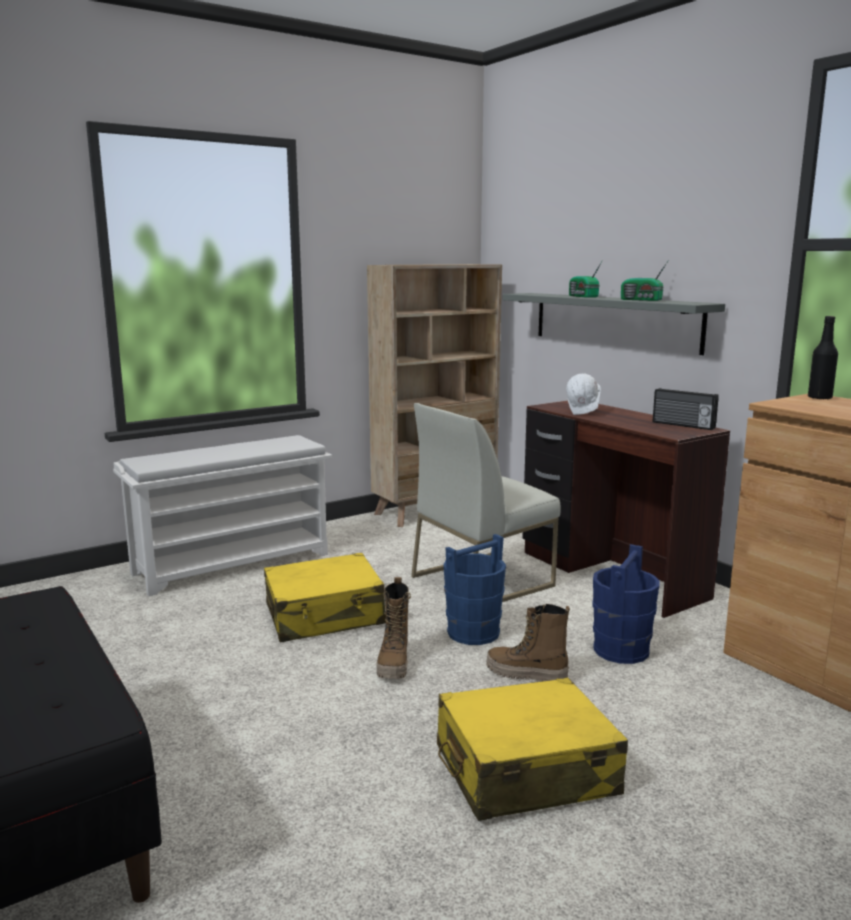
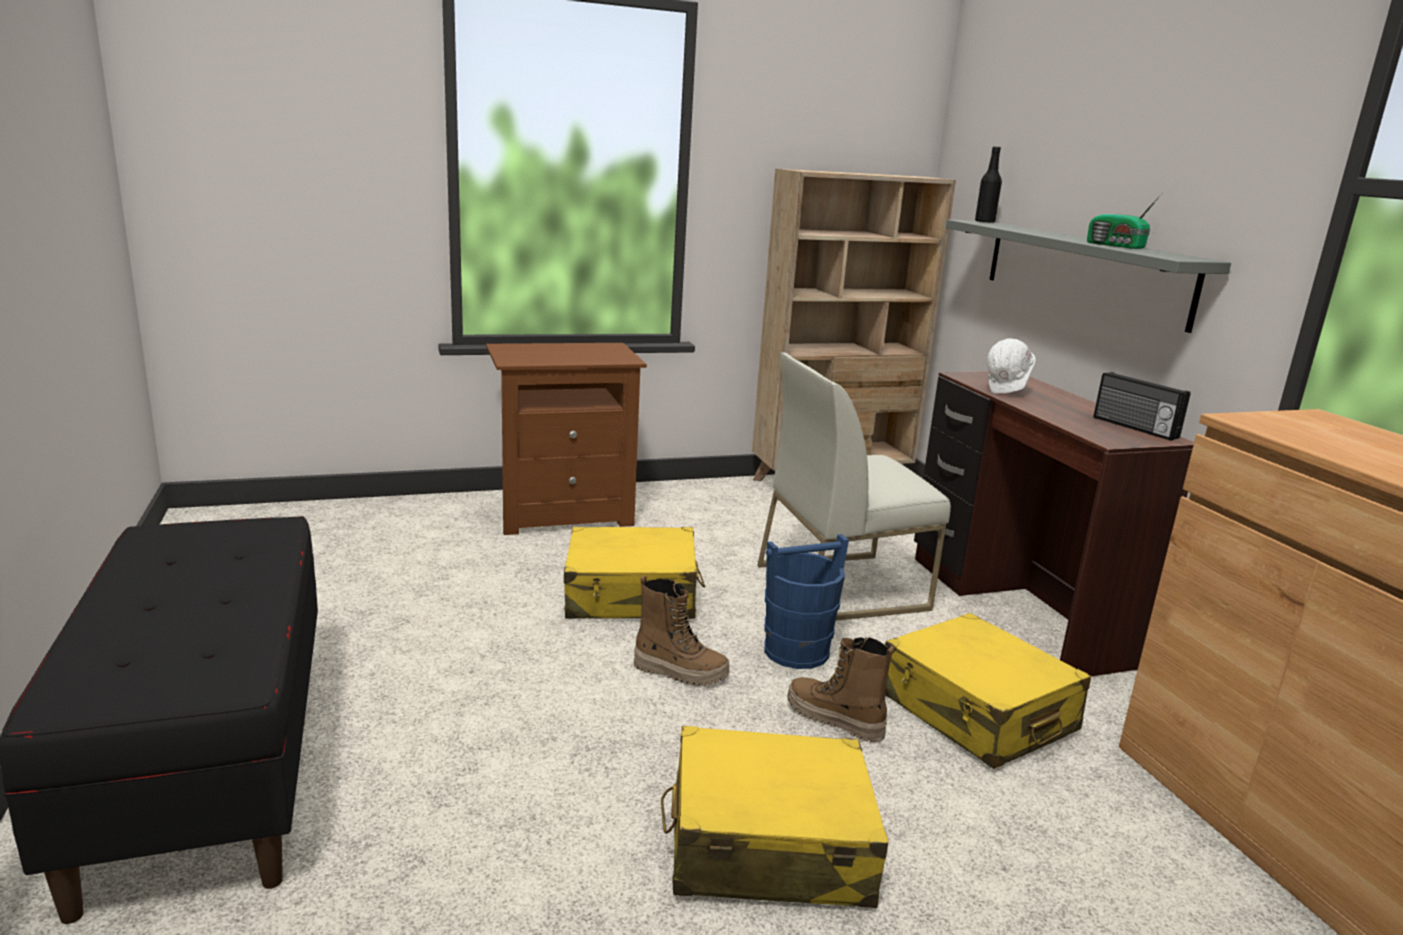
camera: 15 degrees right, 5 degrees up
white shoe rack [113,435,332,596] -> brown nightstand [486,343,647,535]
boot [376,577,411,679] -> boot turned 90 degrees counterclockwise [634,575,729,686]
radio [569,260,603,298] -> none
blue bucket [592,544,659,664] -> yellow suitcase [885,613,1091,769]
black bottle [808,316,838,400] -> black bottle moved to [975,146,1002,223]

